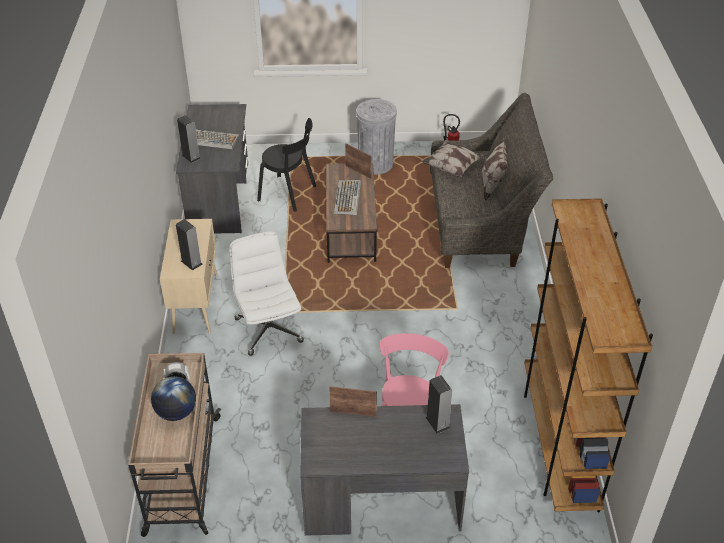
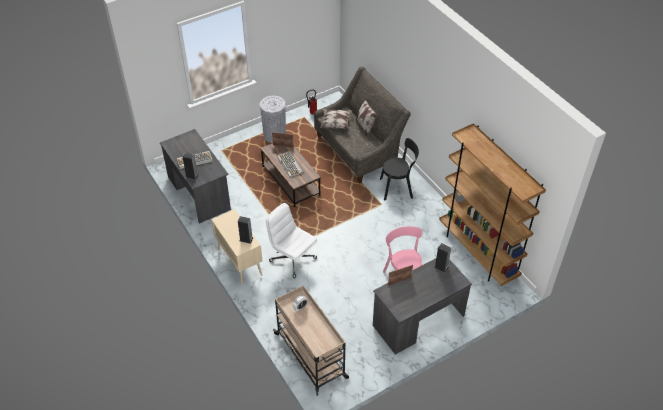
camera: 30 degrees left, 5 degrees up
globe [151,376,196,421] -> none
black chair [257,118,316,212] -> black chair moved to [380,138,419,200]

